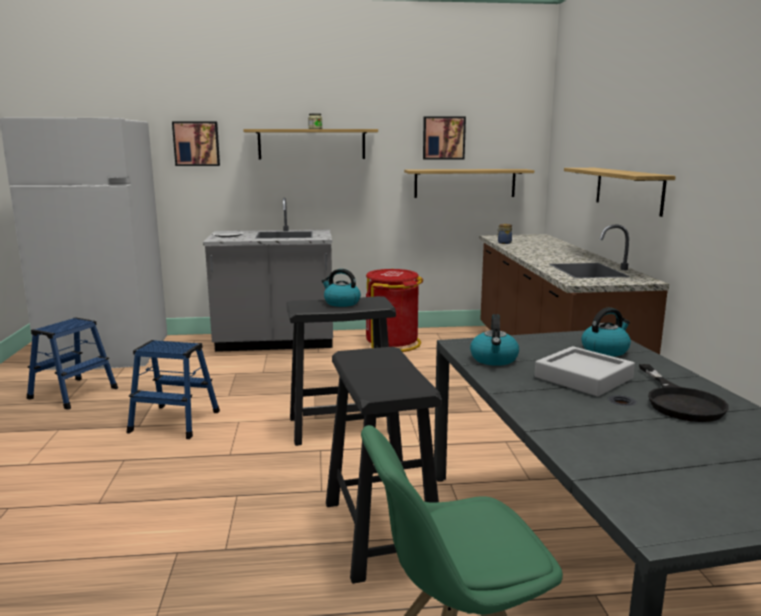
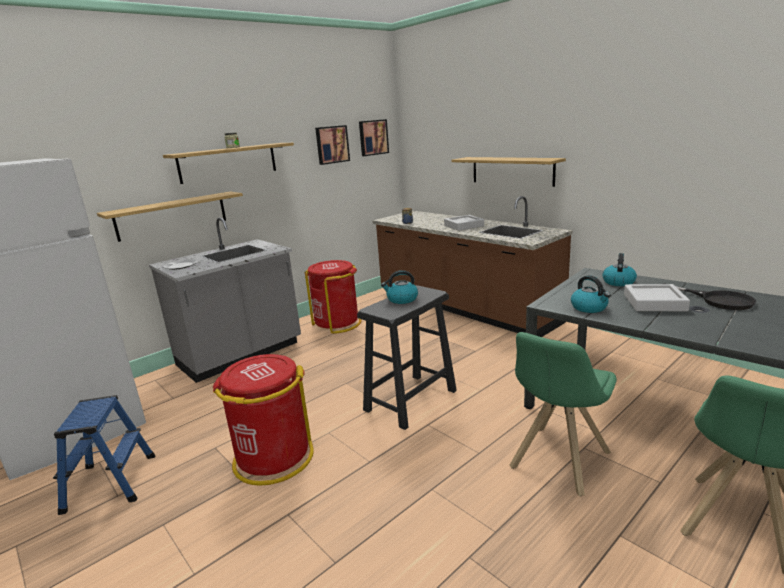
camera: 35 degrees left, 5 degrees up
blue step ladder [126,340,220,439] -> red trash can [213,354,314,486]
picture [172,121,220,166] -> picture moved to [359,119,389,156]
black stool [326,347,442,584] -> green chair [510,332,617,496]
shelf [404,169,534,198] -> shelf moved to [97,192,243,242]
none -> grey tray [444,215,484,231]

